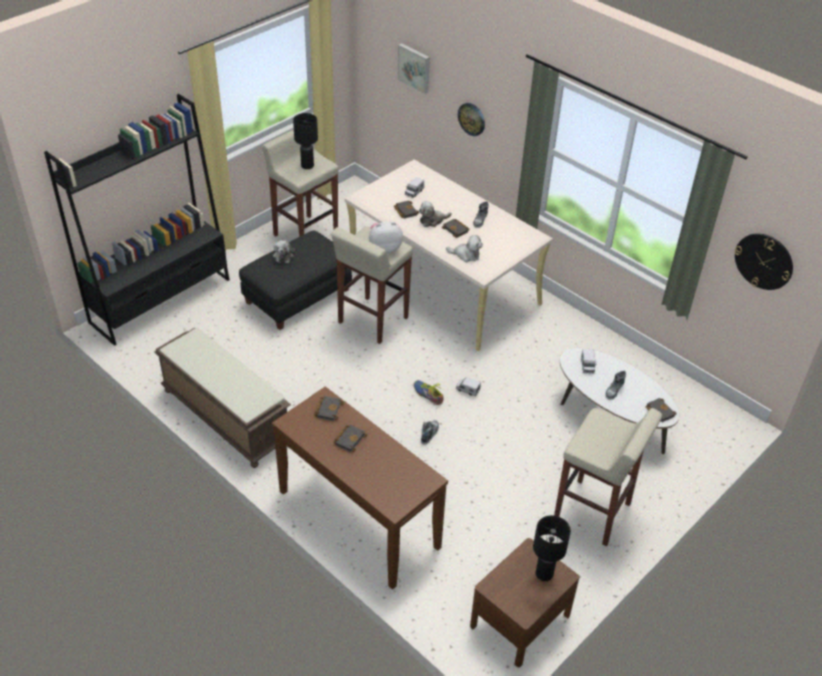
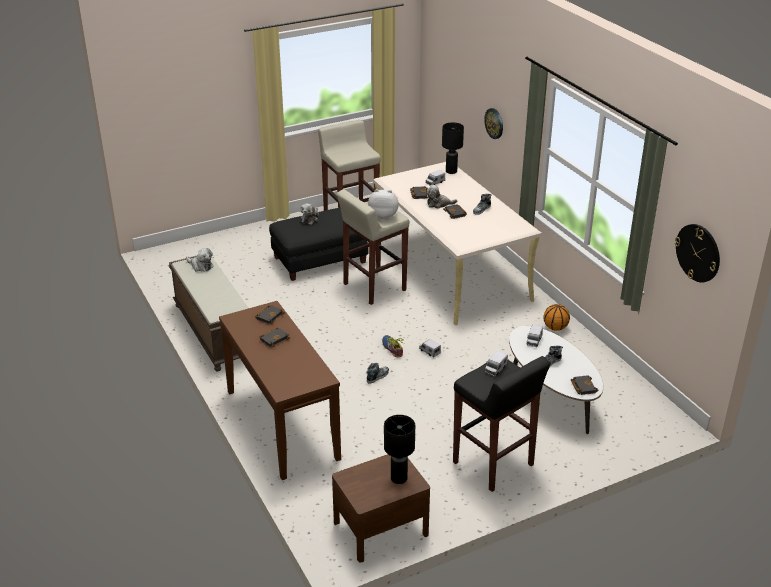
camera: 20 degrees right, 10 degrees down
black bookcase [44,94,230,346] -> none
black table lamp [293,113,318,169] -> black table lamp moved to [442,122,464,174]
picture [397,43,430,94] -> none
plush toy [446,235,483,262] -> plush toy moved to [186,248,214,272]
beige stool [554,408,662,547] -> black stool [453,356,550,492]
none -> toy truck [485,351,508,376]
none -> basketball [543,304,570,331]

